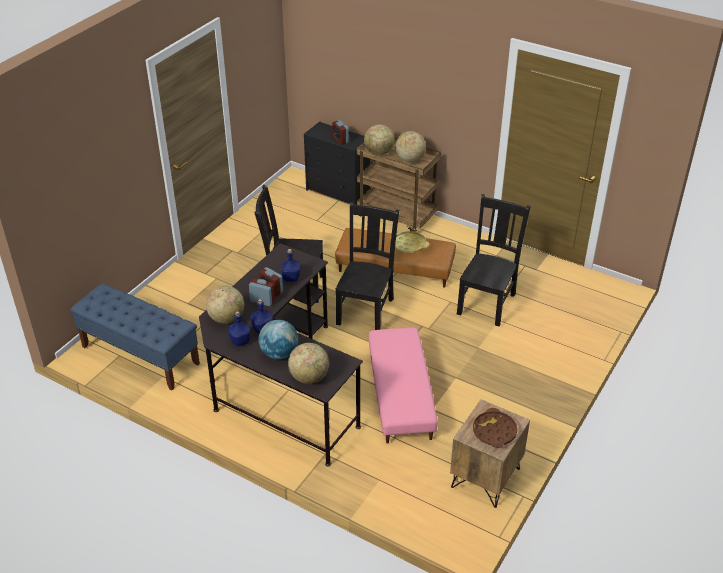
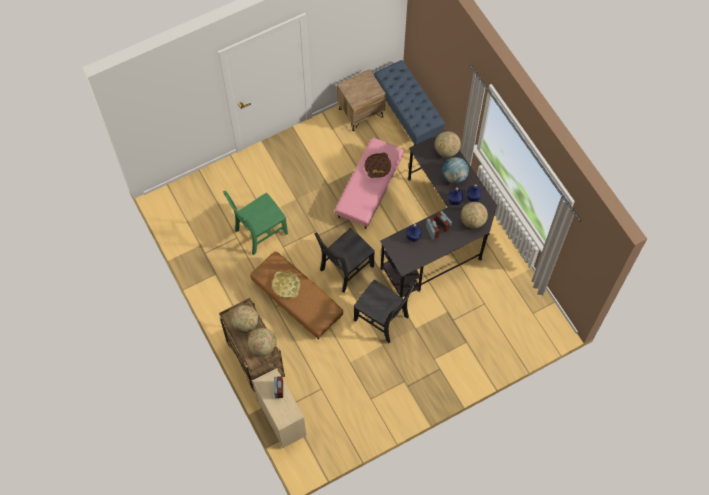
camera: 150 degrees left, 25 degrees up
blue bench [70,283,200,390] -> blue bench moved to [374,60,445,145]
black dresser [304,121,370,205] -> beige dresser [252,368,307,448]
black chair [457,194,531,326] -> green chair [223,191,288,255]
brown tray [473,408,517,448] -> brown tray moved to [365,153,391,178]

